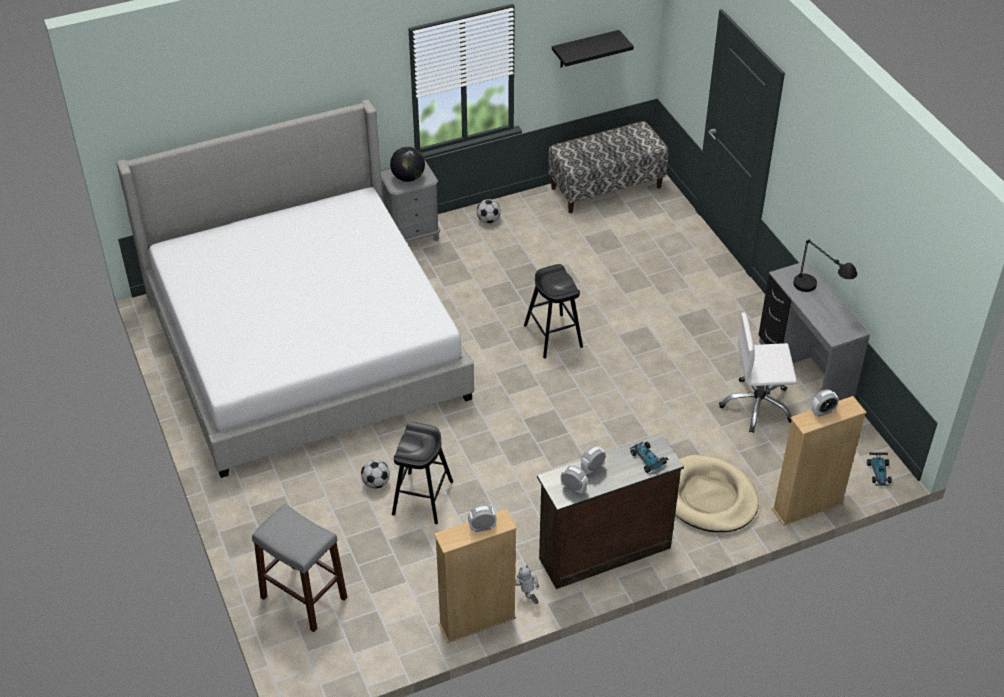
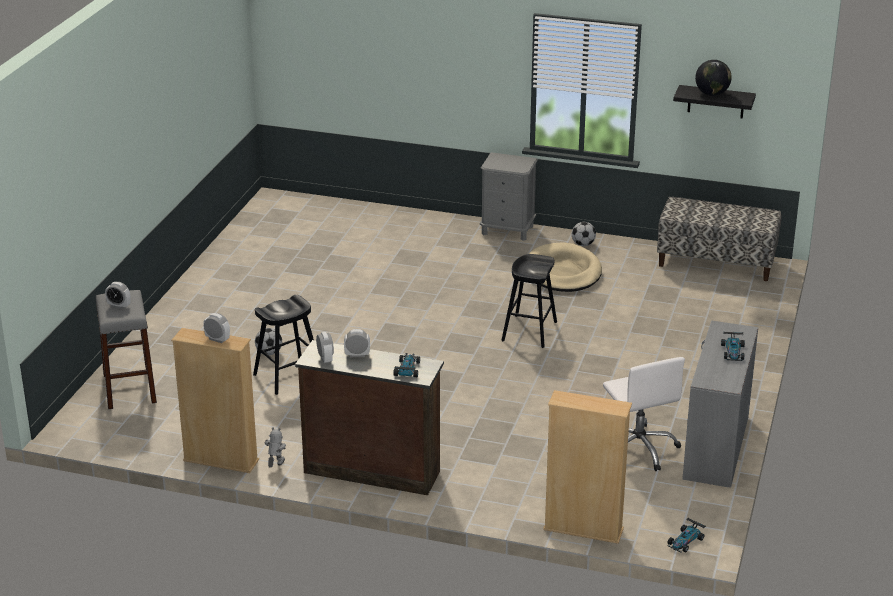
camera: 40 degrees right, 15 degrees down
bed [116,100,474,478] -> none
globe [390,147,425,182] -> globe moved to [695,60,732,96]
beige dog bed [675,455,759,532] -> beige dog bed moved to [529,242,602,292]
white office chair [719,312,797,433] -> white office chair turned 150 degrees counterclockwise [603,357,685,471]
black table lamp [793,239,857,292] -> toy car [721,331,745,361]
alarm clock [811,389,839,417] -> alarm clock moved to [105,282,131,309]

